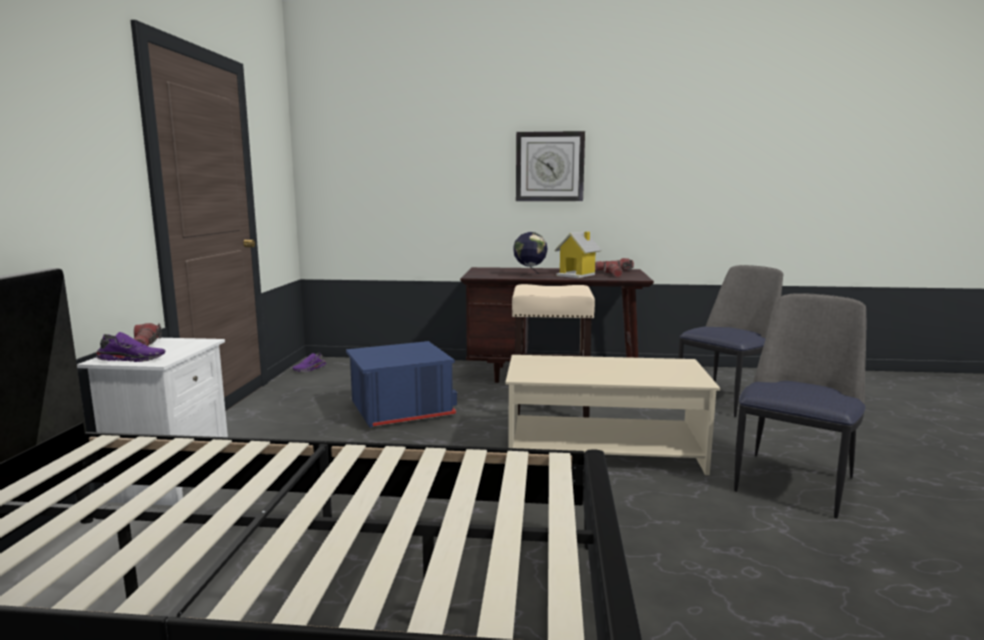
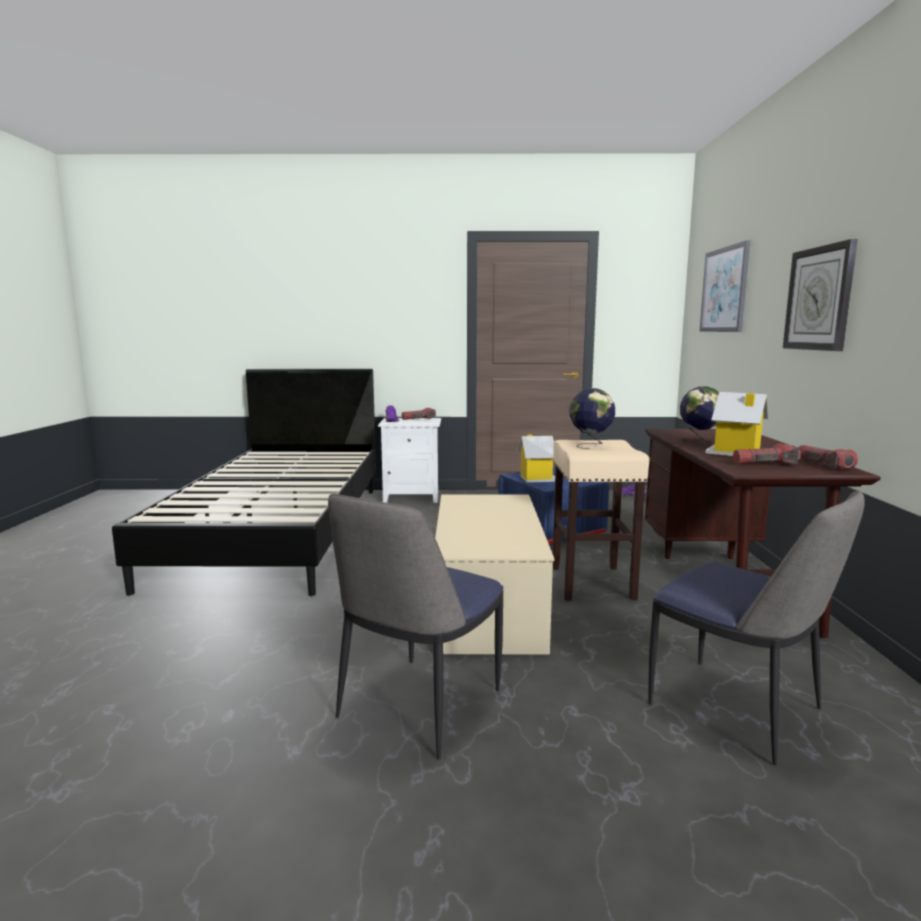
camera: 85 degrees right, 0 degrees up
chair [734,293,866,518] -> chair turned 90 degrees clockwise [328,494,503,759]
none -> toy house [517,434,555,483]
none -> globe [570,388,615,449]
none -> picture [699,240,750,332]

